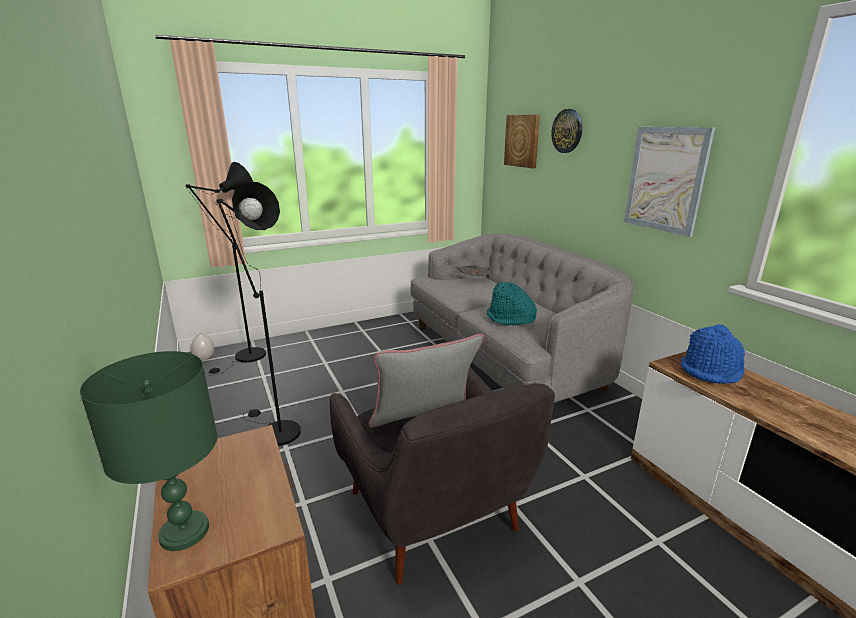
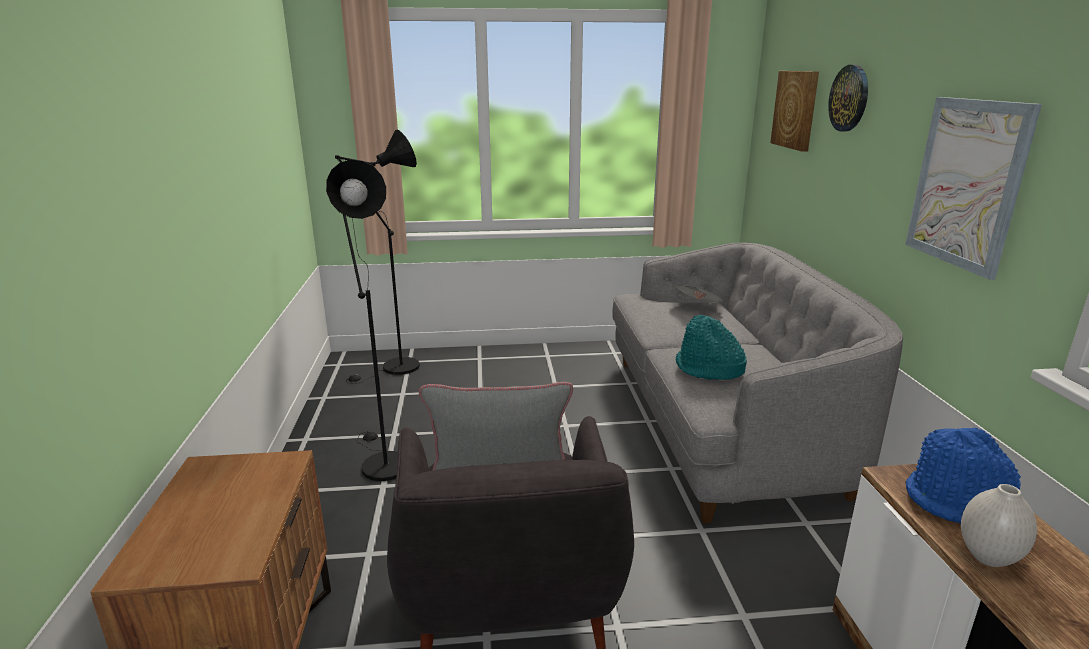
camera: 20 degrees right, 0 degrees up
green table lamp [80,351,218,551] -> none
white vase [192,332,214,360] -> white vase moved to [961,484,1037,567]

